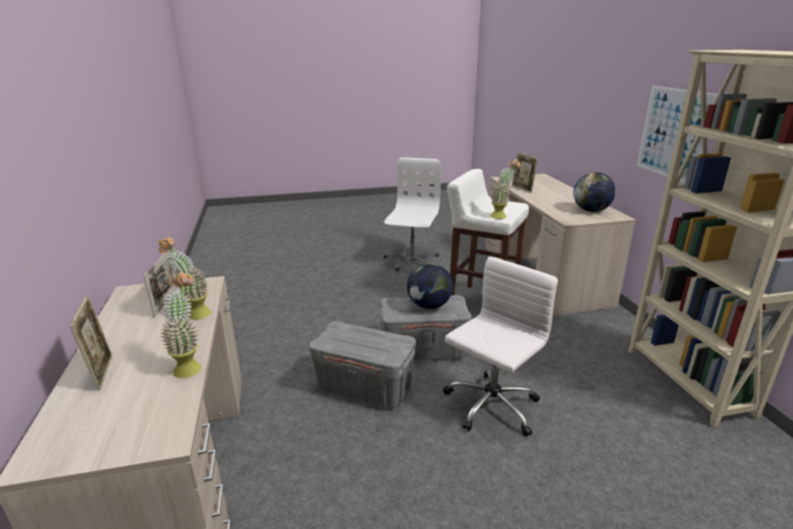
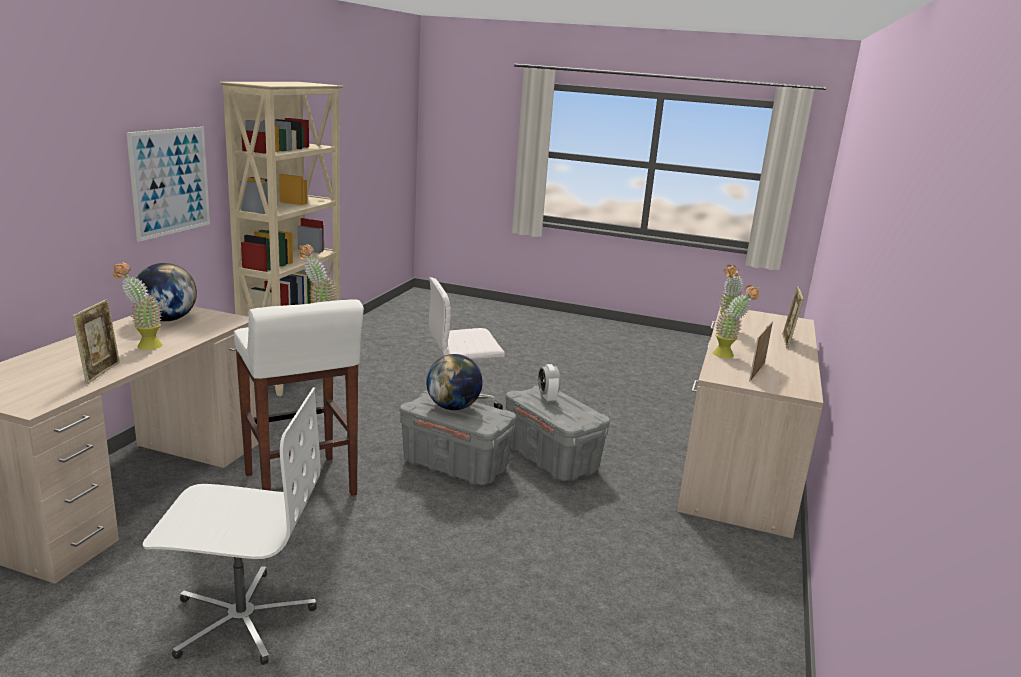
camera: 150 degrees left, 5 degrees down
white office chair [384,157,441,271] -> white office chair turned 135 degrees counterclockwise [143,387,321,665]
none -> potted plant [113,262,163,350]
none -> alarm clock [538,364,560,403]

